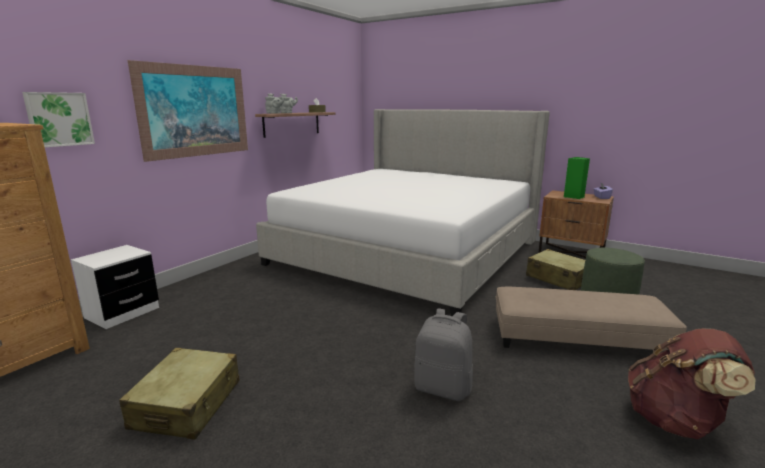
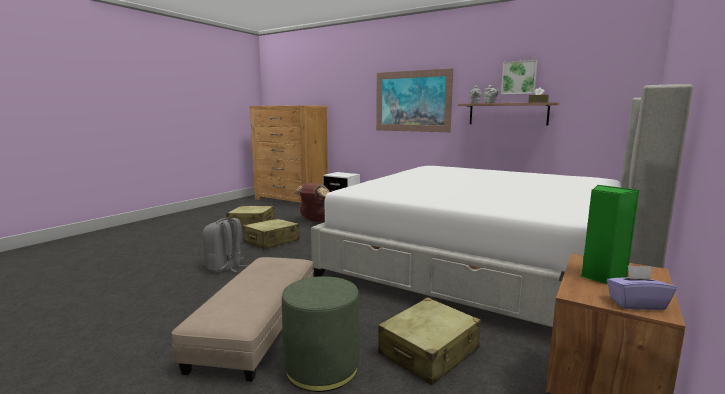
camera: 90 degrees right, 5 degrees down
picture [22,92,95,148] -> picture moved to [501,60,538,94]
brown backpack [628,328,756,439] -> brown backpack moved to [295,183,330,222]
none -> beige suitcase [242,219,300,249]

